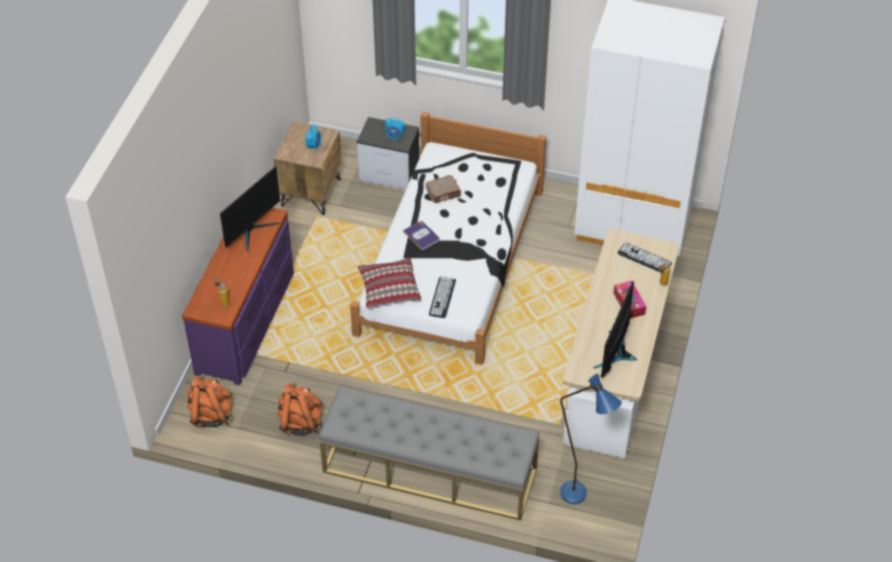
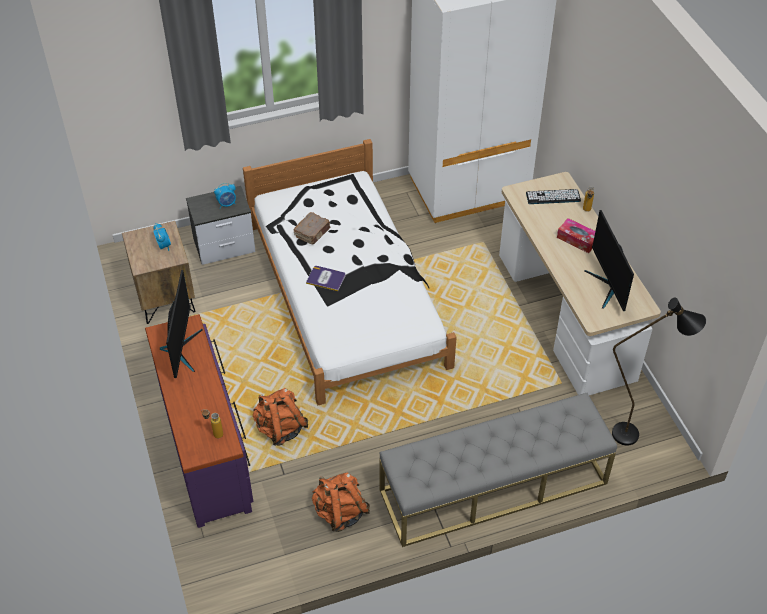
camera: 35 degrees left, 0 degrees up
orange backpack [187,376,233,428] -> orange backpack moved to [253,388,308,446]
pillow [357,258,421,308] -> none
keyboard [429,277,456,318] -> none
blue floor lamp [560,374,622,504] -> black floor lamp [612,298,706,446]

